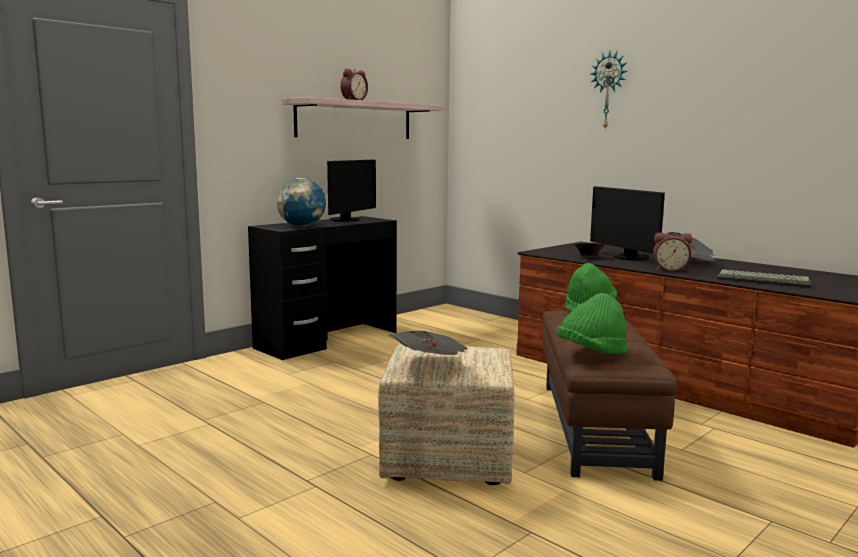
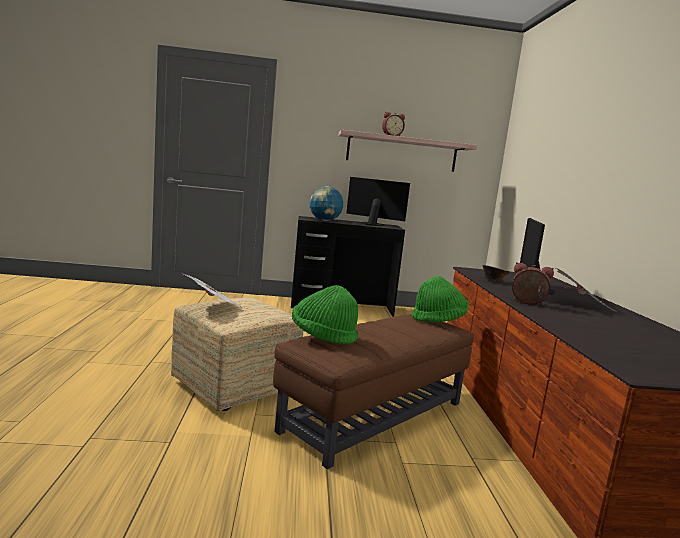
camera: 40 degrees right, 0 degrees up
monitor [327,159,376,222] -> monitor turned 135 degrees counterclockwise [346,177,410,226]
wall clock [591,51,628,129] -> none
alarm clock [653,232,692,272] -> alarm clock turned 150 degrees clockwise [512,262,554,305]
keyboard [717,269,811,288] -> none

